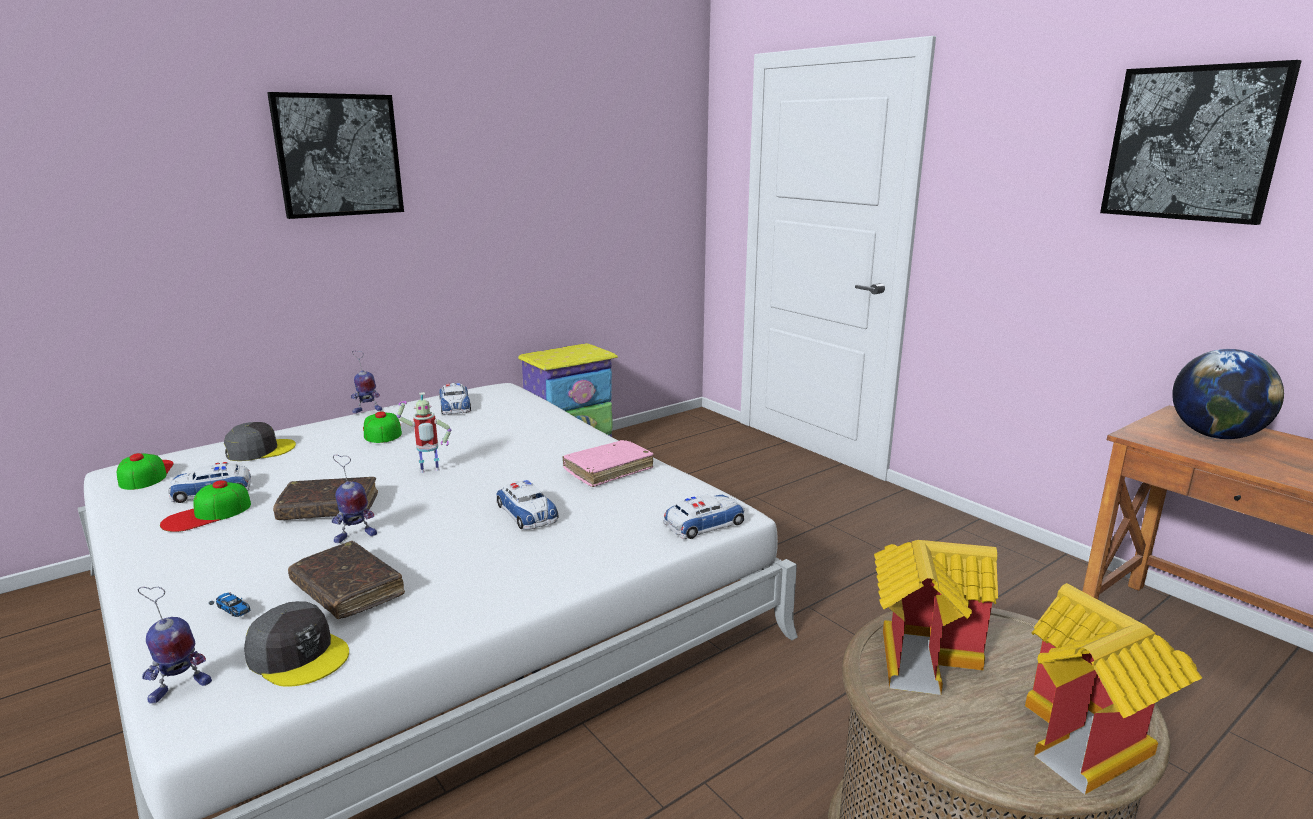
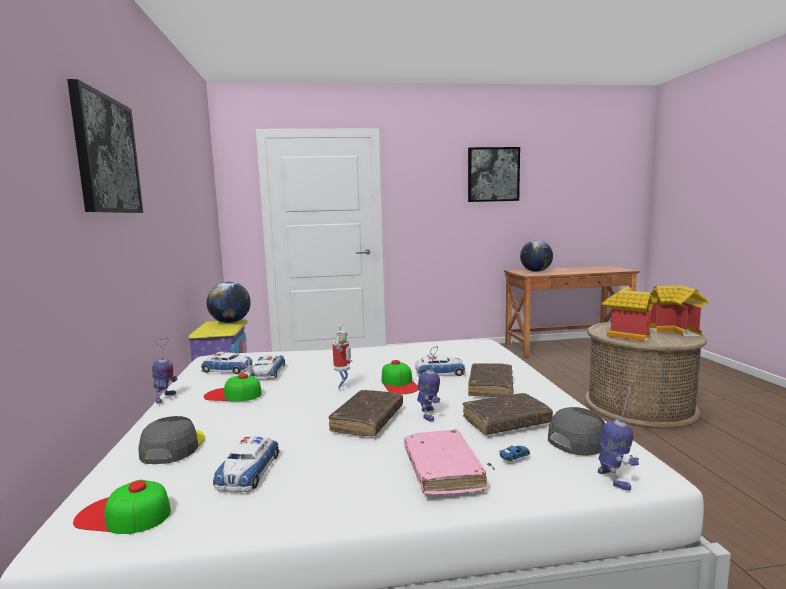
camera: 60 degrees left, 10 degrees down
cap [160,480,251,532] -> cap moved to [382,360,418,394]
pink book [562,440,654,487] -> pink book moved to [404,429,487,495]
toy car [663,495,745,539] -> toy car moved to [250,355,285,379]
none -> globe [207,282,251,323]
none -> brown book [468,363,513,397]

